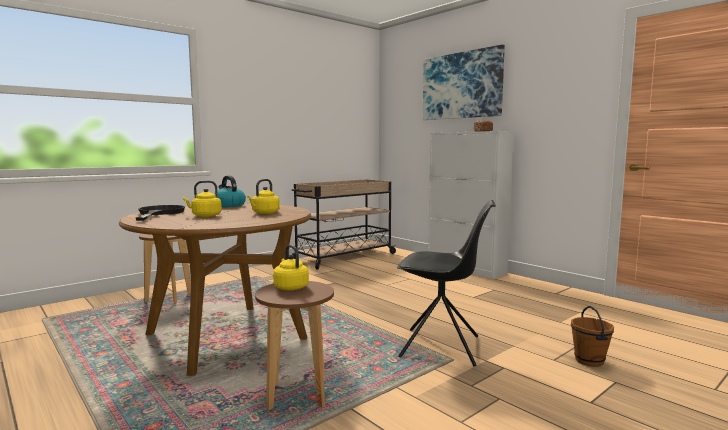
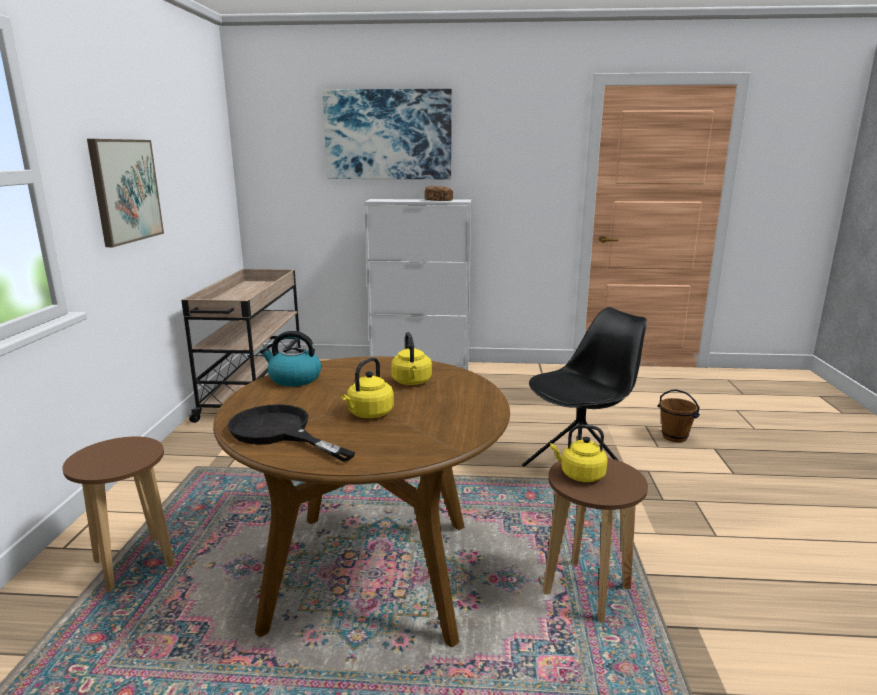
camera: 45 degrees left, 10 degrees up
none -> picture [87,139,164,247]

